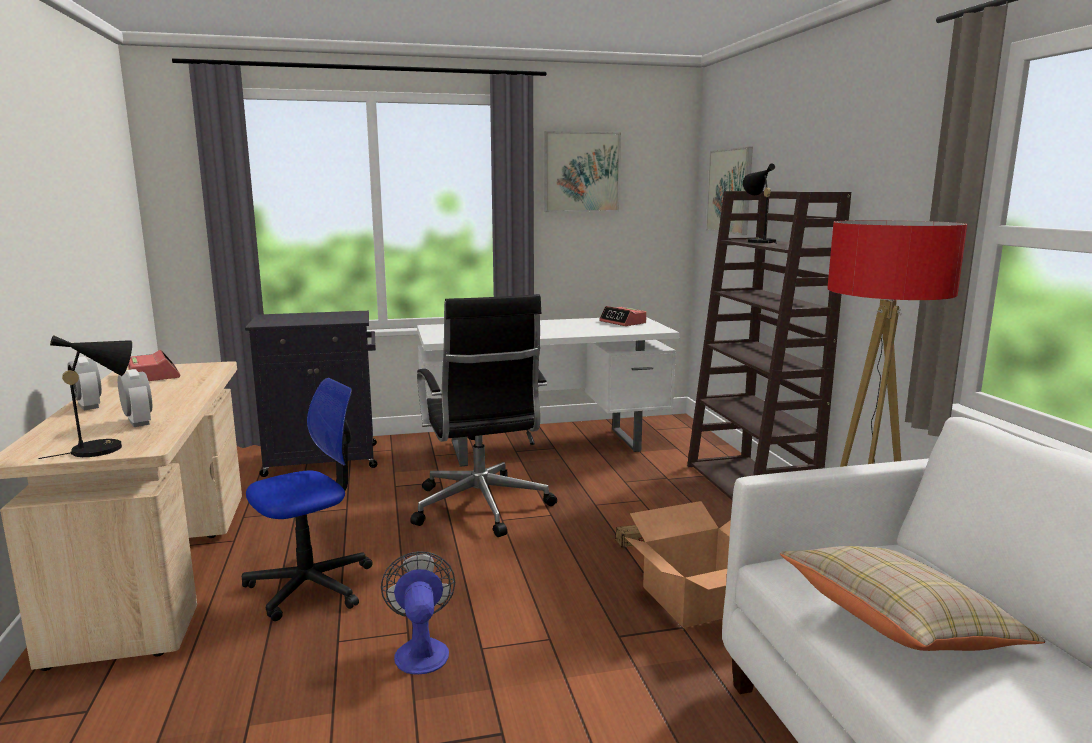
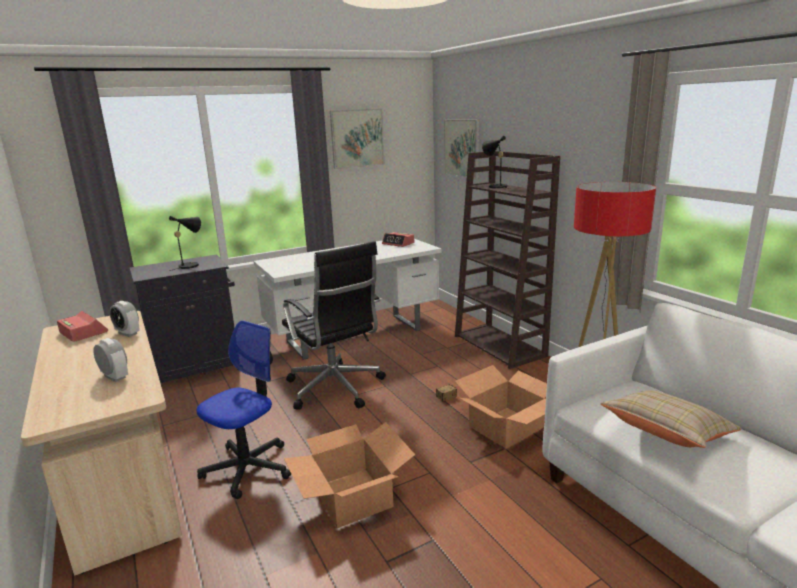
camera: 15 degrees left, 5 degrees up
black table lamp [38,335,132,459] -> black table lamp moved to [169,216,201,271]
alarm clock [67,357,102,410] -> alarm clock moved to [109,301,140,337]
fan [381,551,455,674] -> cardboard box [284,422,415,528]

